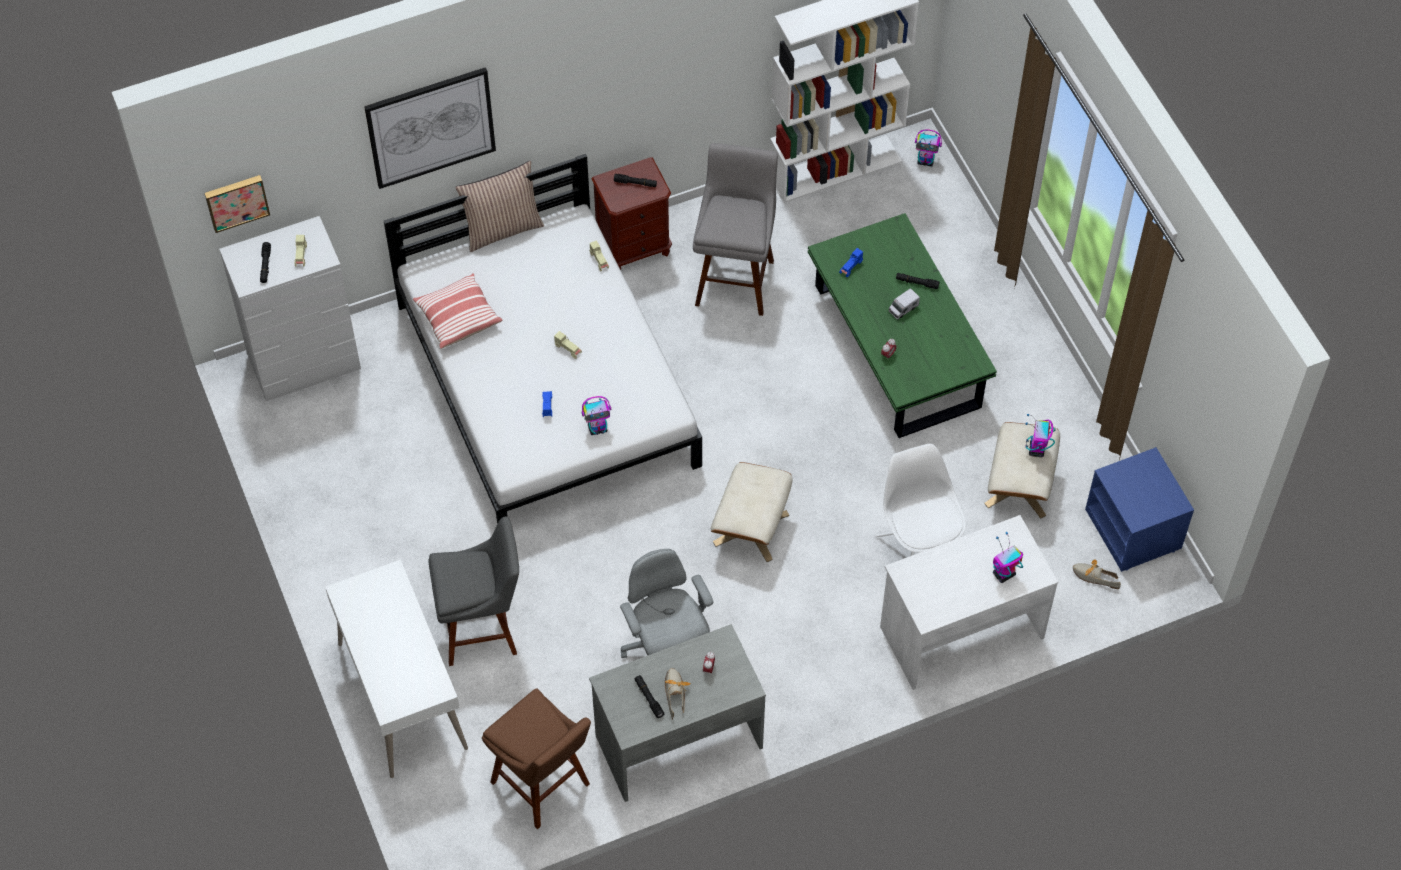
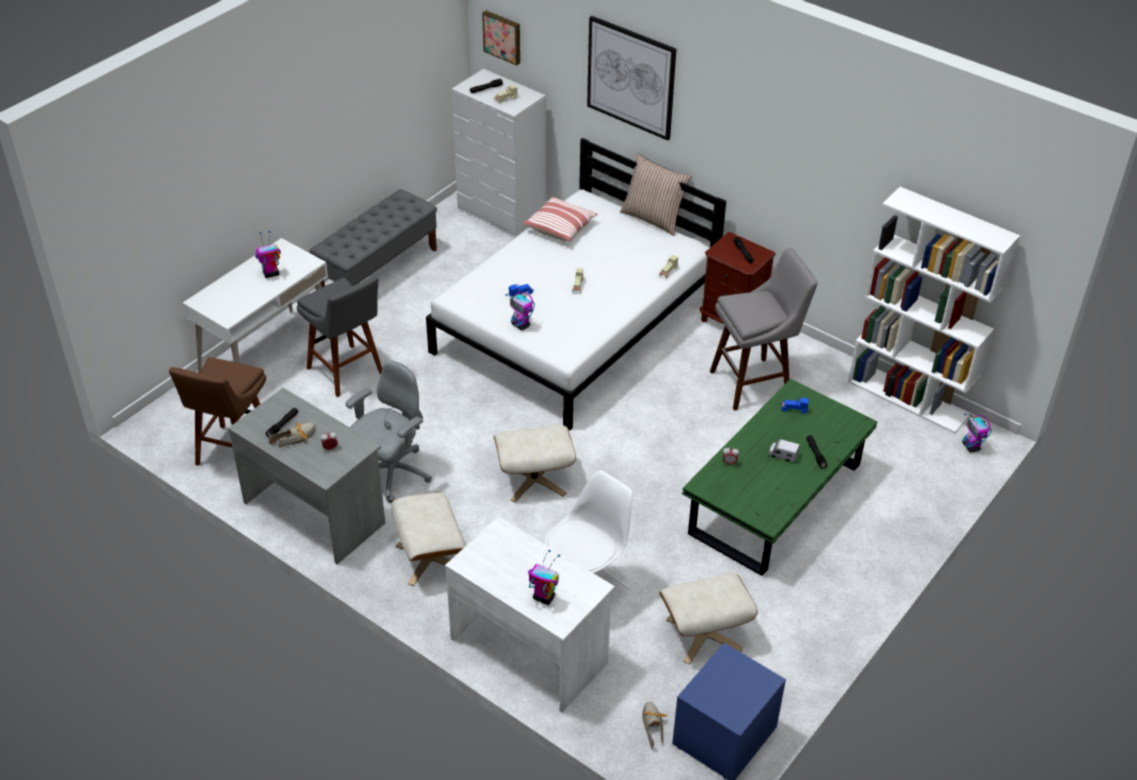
camera: 60 degrees right, 15 degrees down
toy robot [1025,414,1056,457] -> toy robot moved to [255,231,281,278]
none -> grey bench [309,189,437,287]
none -> beige ottoman [391,492,466,586]

